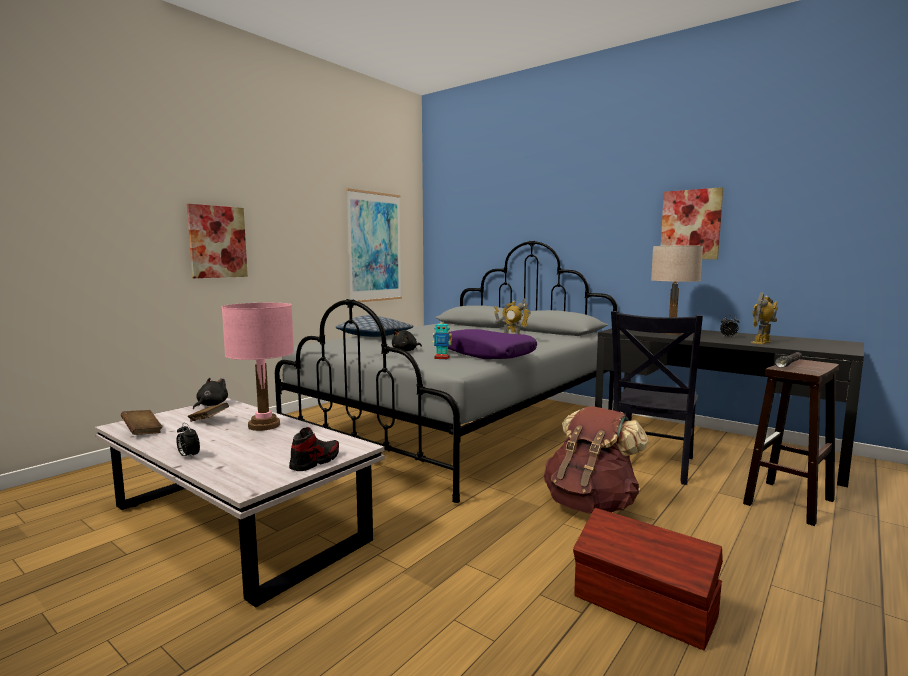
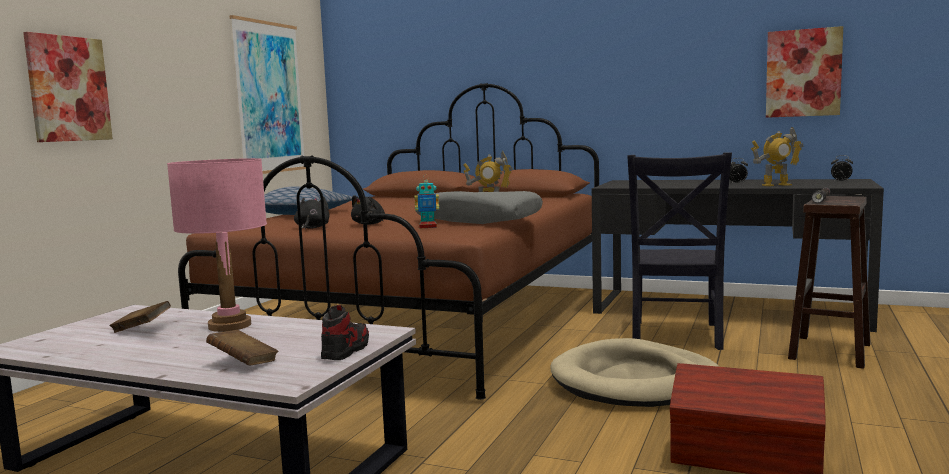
camera: 15 degrees left, 0 degrees up
brown book [121,410,163,435] -> brown book moved to [206,330,278,365]
alarm clock [176,423,200,459] -> alarm clock moved to [831,155,853,181]
black plush toy [193,378,228,409] -> black plush toy moved to [294,197,330,229]
grey bed [275,241,617,503] -> brown bed [178,83,599,400]
purple pillow [448,329,537,359] -> grey pillow [415,191,543,224]
brown backpack [544,406,649,514] -> beige dog bed [550,338,719,407]
beige table lamp [651,246,703,335] -> none
picture [661,187,723,259] -> picture moved to [766,26,843,118]
toy robot [751,293,778,345] -> toy robot turned 135 degrees counterclockwise [751,127,804,186]

